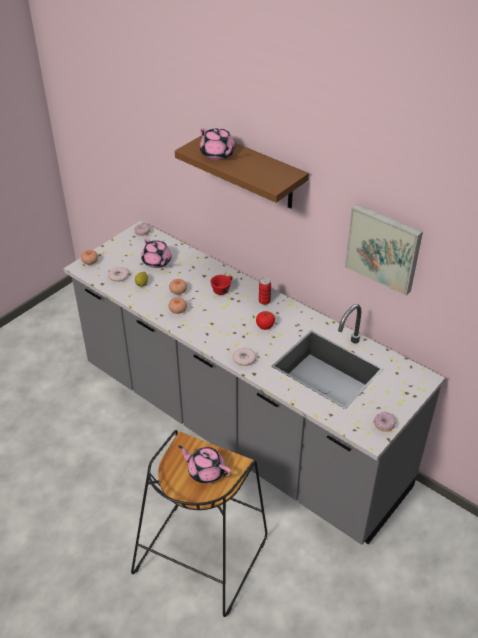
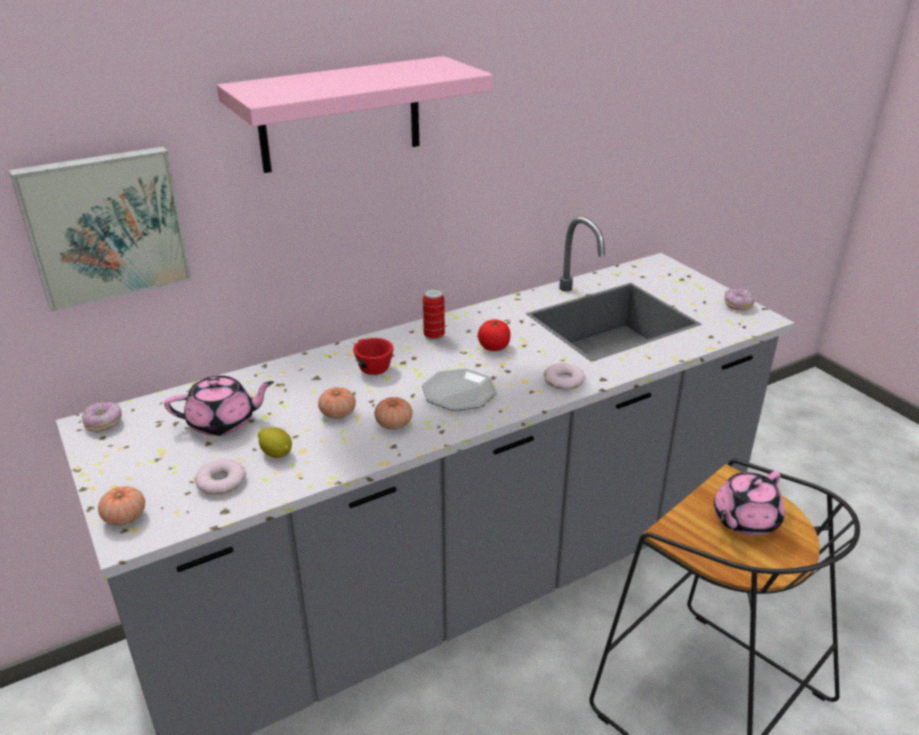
camera: 70 degrees left, 10 degrees down
brown shelf [175,135,309,209] -> pink shelf [217,56,493,173]
pink teapot [200,128,236,160] -> none
picture [345,204,423,296] -> picture moved to [9,146,192,312]
none -> plate [422,369,497,411]

